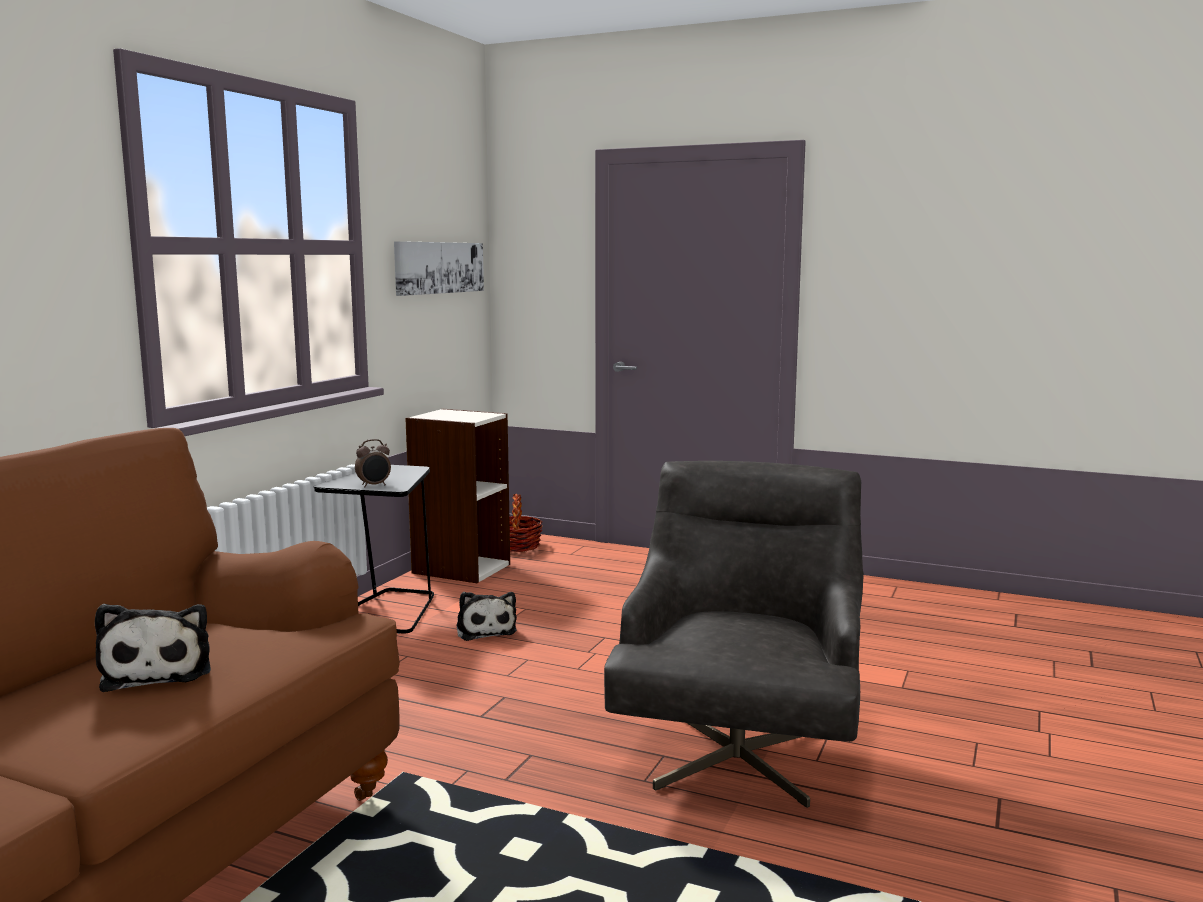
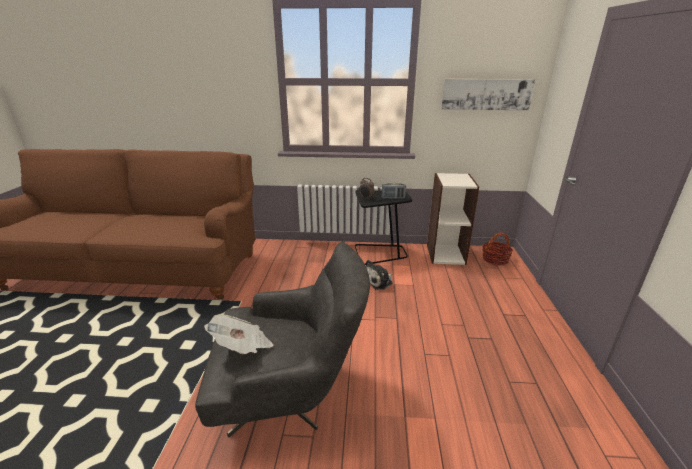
camera: 70 degrees right, 15 degrees up
plush toy [95,604,211,692] -> none
none -> newspaper [204,315,274,355]
none -> radio [381,183,406,199]

